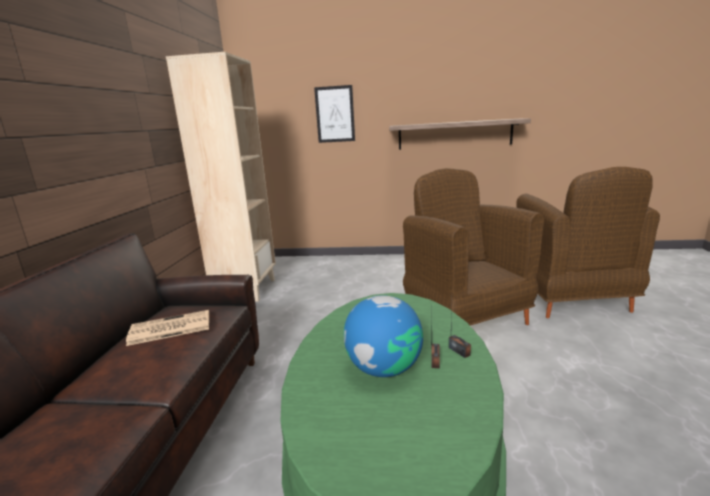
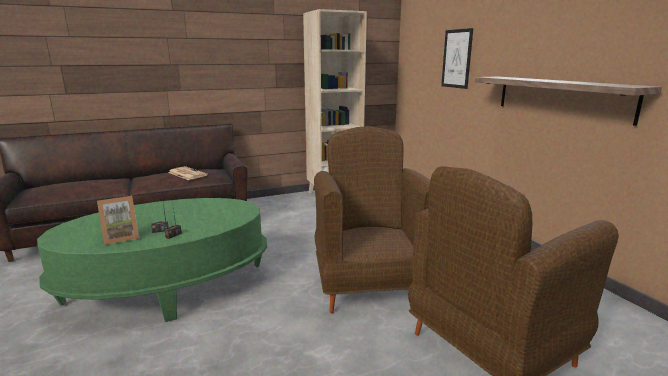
camera: 60 degrees right, 0 degrees up
globe [344,295,423,377] -> none
brown armchair [403,168,544,326] -> brown armchair turned 45 degrees counterclockwise [314,126,430,313]
none -> picture frame [97,196,139,245]

